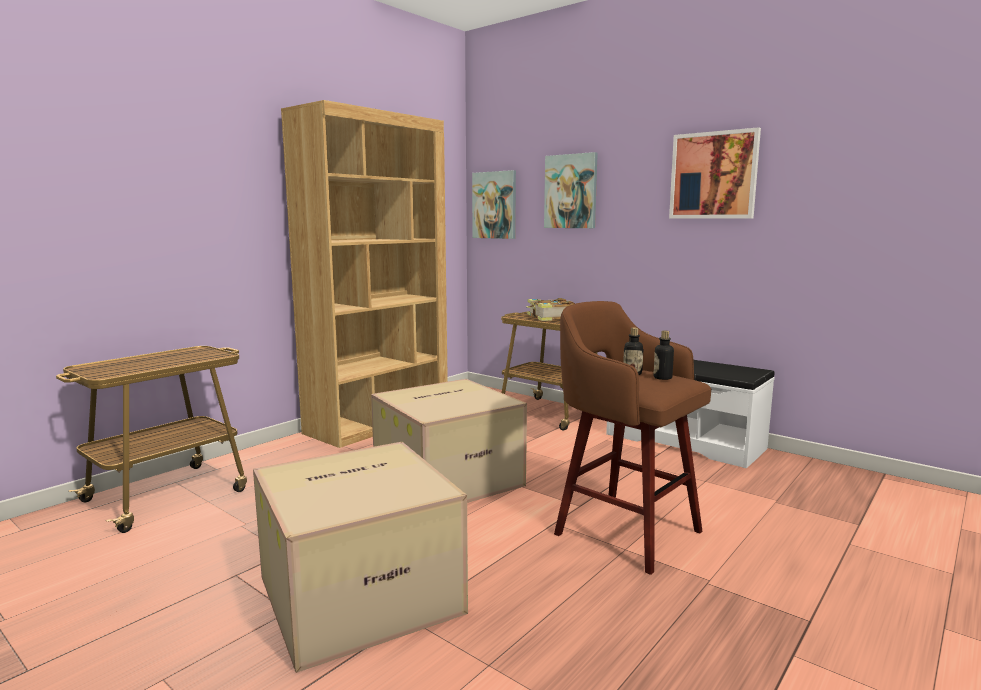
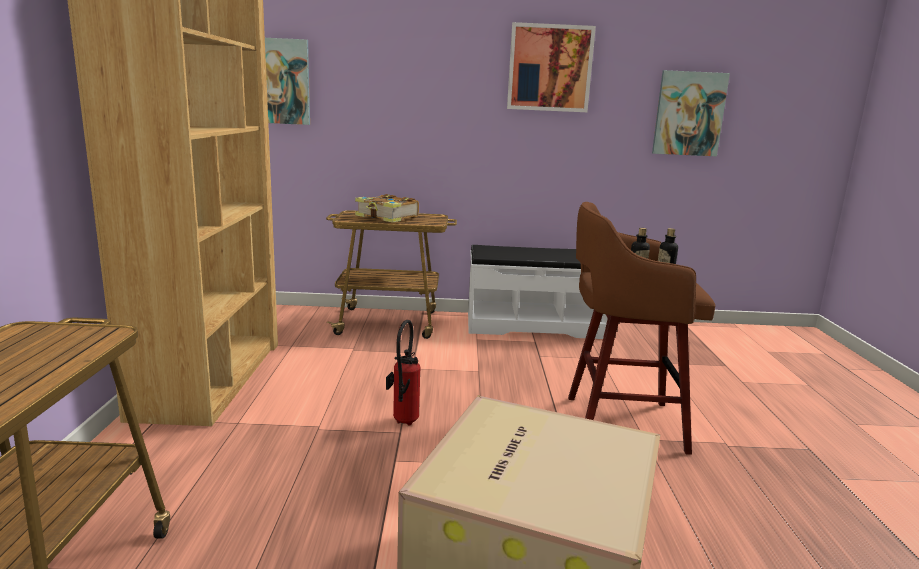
camera: 40 degrees left, 5 degrees up
cardboard box [371,379,527,503] -> fire extinguisher [386,320,421,426]
picture [544,152,598,228] -> picture moved to [652,70,730,156]

